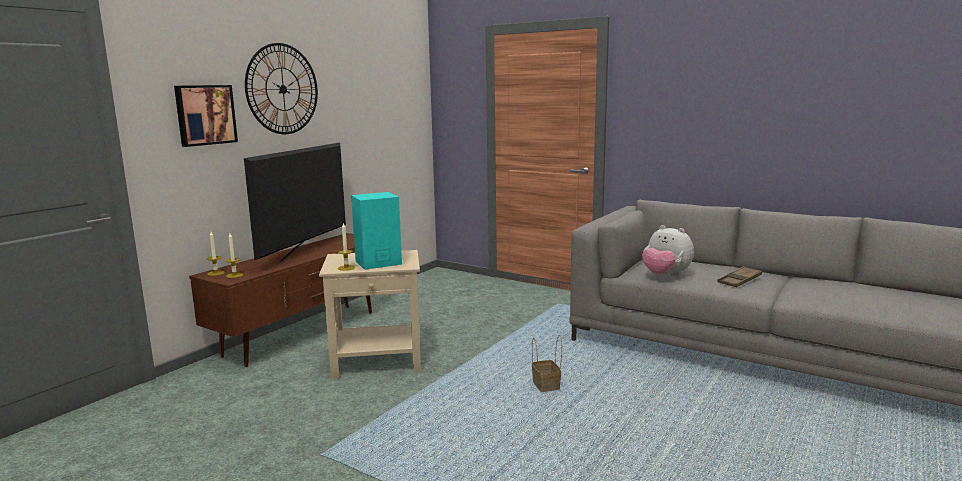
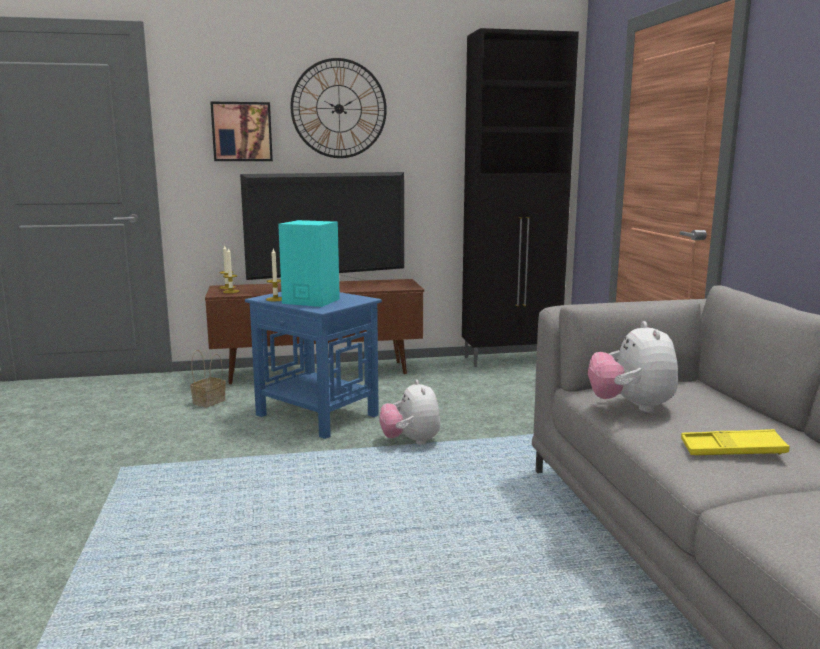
camera: 45 degrees right, 0 degrees up
beige side table [319,250,421,379] -> blue side table [245,292,382,439]
basket [532,335,562,392] -> basket moved to [190,350,226,408]
brown tray [717,266,762,287] -> yellow tray [681,429,790,455]
none -> plush toy [379,380,441,445]
none -> black cabinet [462,28,579,367]

